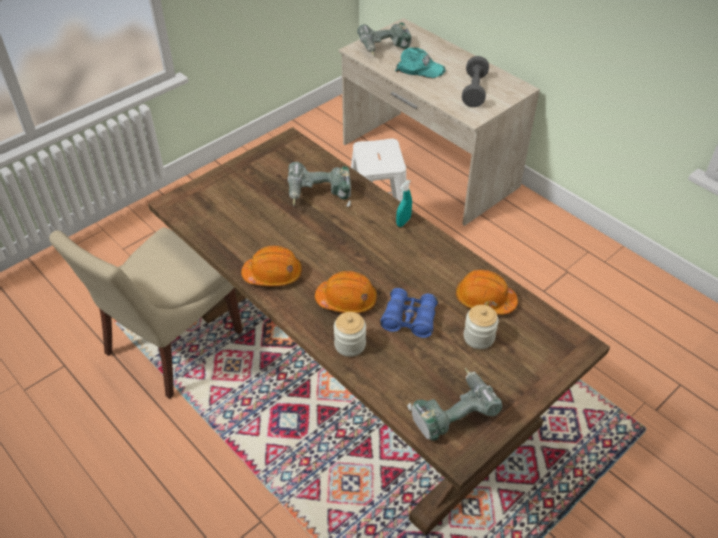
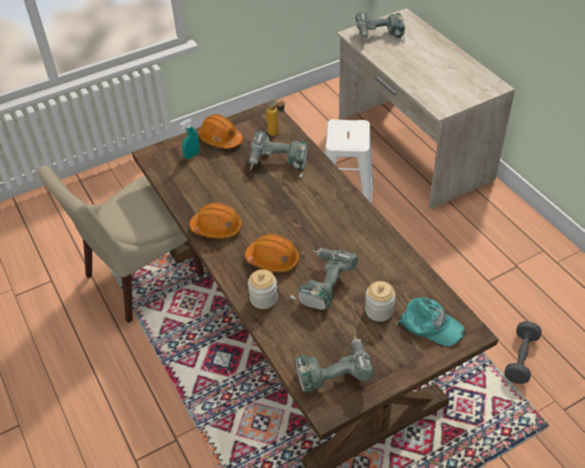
camera: 15 degrees right, 0 degrees up
blue binoculars [380,288,438,338] -> power drill [290,248,358,310]
turquoise cap [395,47,446,78] -> turquoise cap moved to [397,297,465,347]
turquoise spray bottle [396,180,412,227] -> turquoise spray bottle moved to [180,119,200,159]
orange hard hat [456,270,518,315] -> orange hard hat moved to [198,114,243,149]
grey dumbbell [462,56,489,107] -> grey dumbbell moved to [504,321,541,384]
none -> bottle [266,99,285,136]

